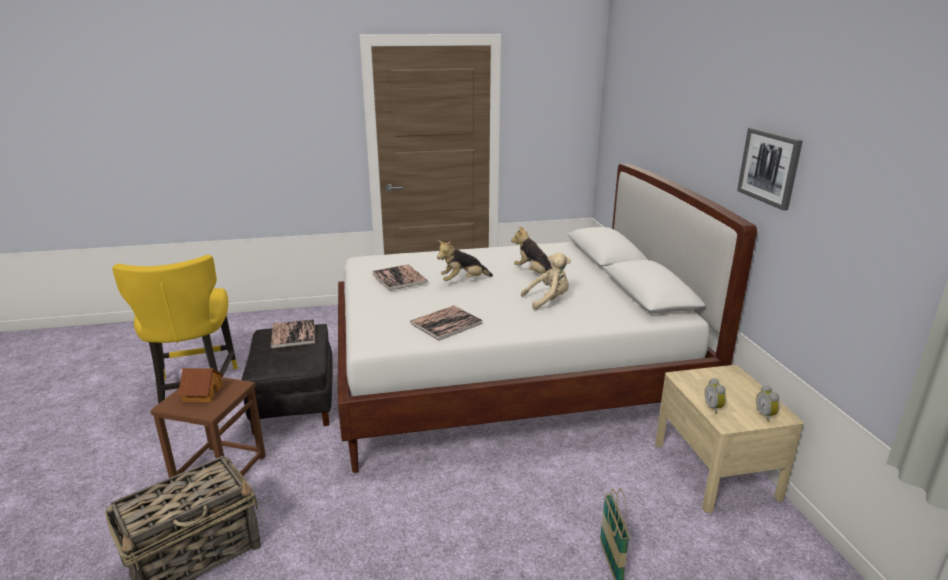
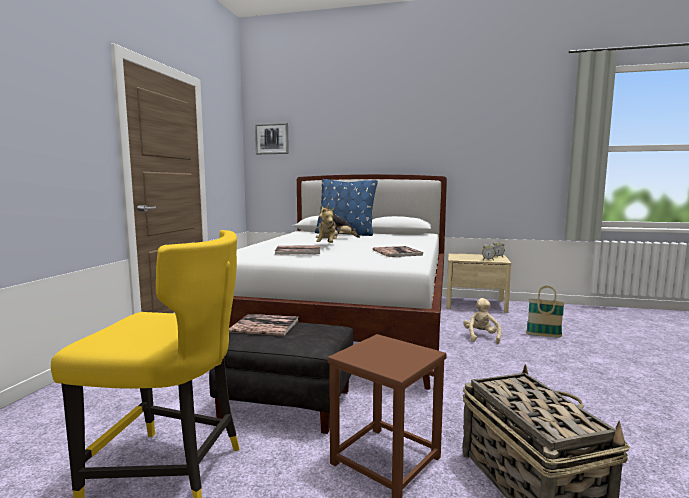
camera: 65 degrees left, 15 degrees down
toy house [178,368,223,402] -> none
beige plush toy [521,252,571,310] -> beige plush toy moved to [463,298,502,344]
picture [737,128,803,211] -> picture moved to [255,123,289,154]
none -> blue pillow [315,179,378,236]

